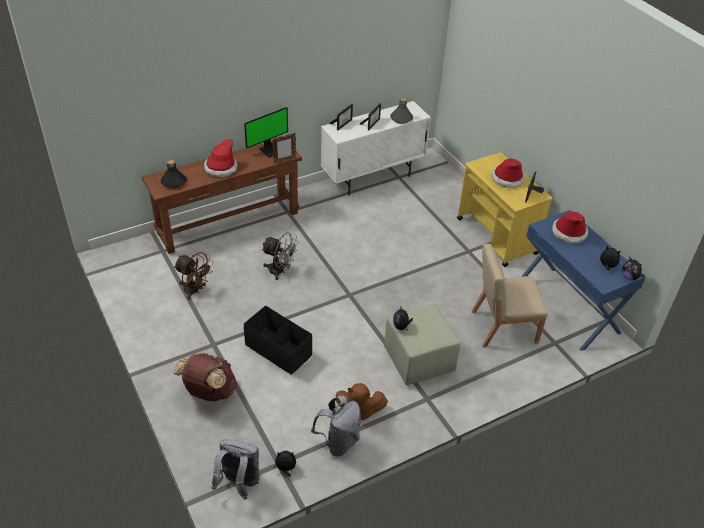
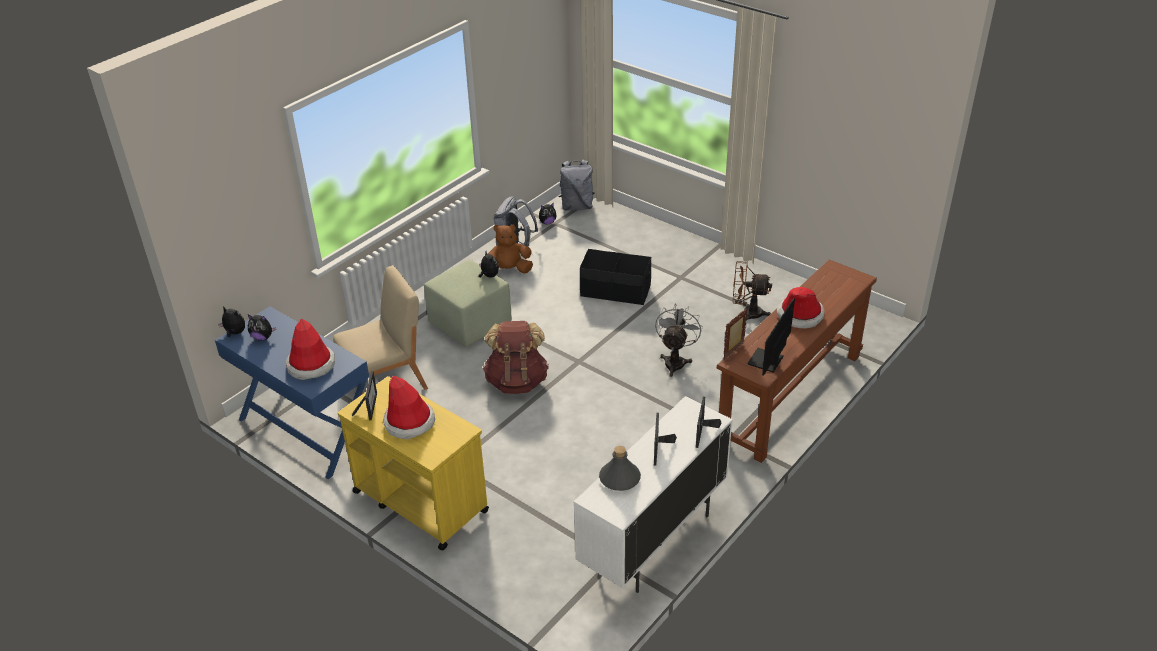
camera: 160 degrees right, 5 degrees down
black bottle [161,160,187,188] -> none
brown backpack [173,353,237,401] -> brown backpack moved to [483,321,549,394]
grey fan [262,232,299,280] -> grey fan turned 105 degrees clockwise [655,305,703,377]

